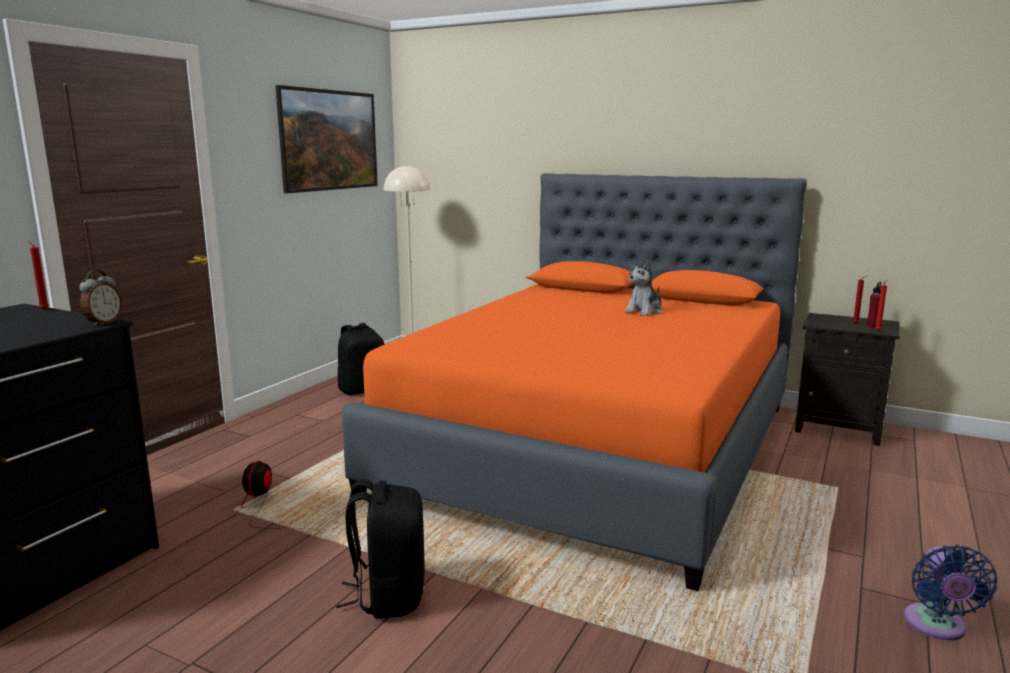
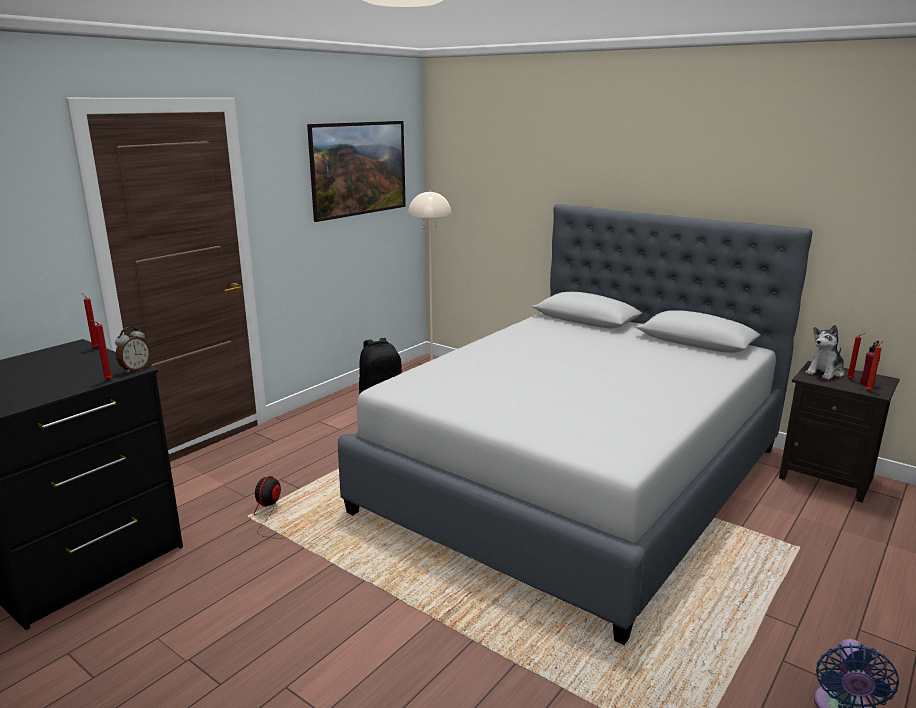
camera: 10 degrees right, 5 degrees up
black backpack [336,479,425,618] -> none
orange bed [342,173,807,591] -> grey bed [338,204,813,645]
plush toy [624,259,662,316] -> plush toy moved to [806,325,844,380]
none -> red candle [91,320,112,380]

